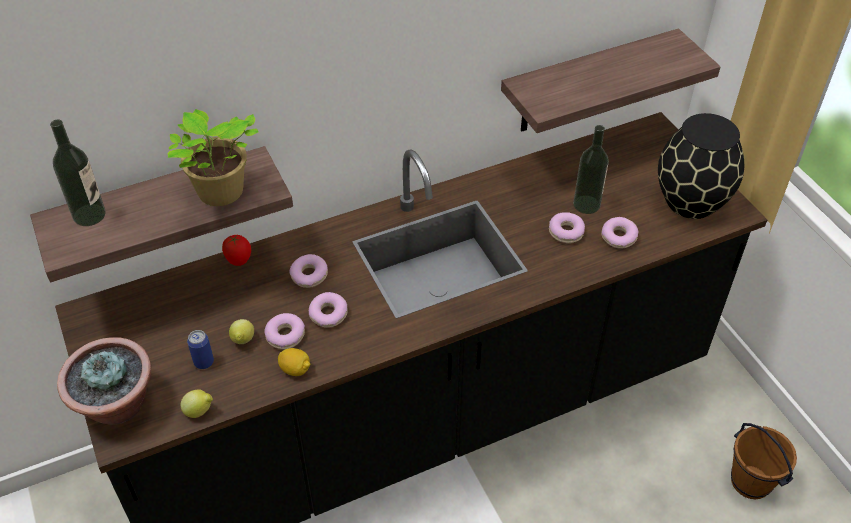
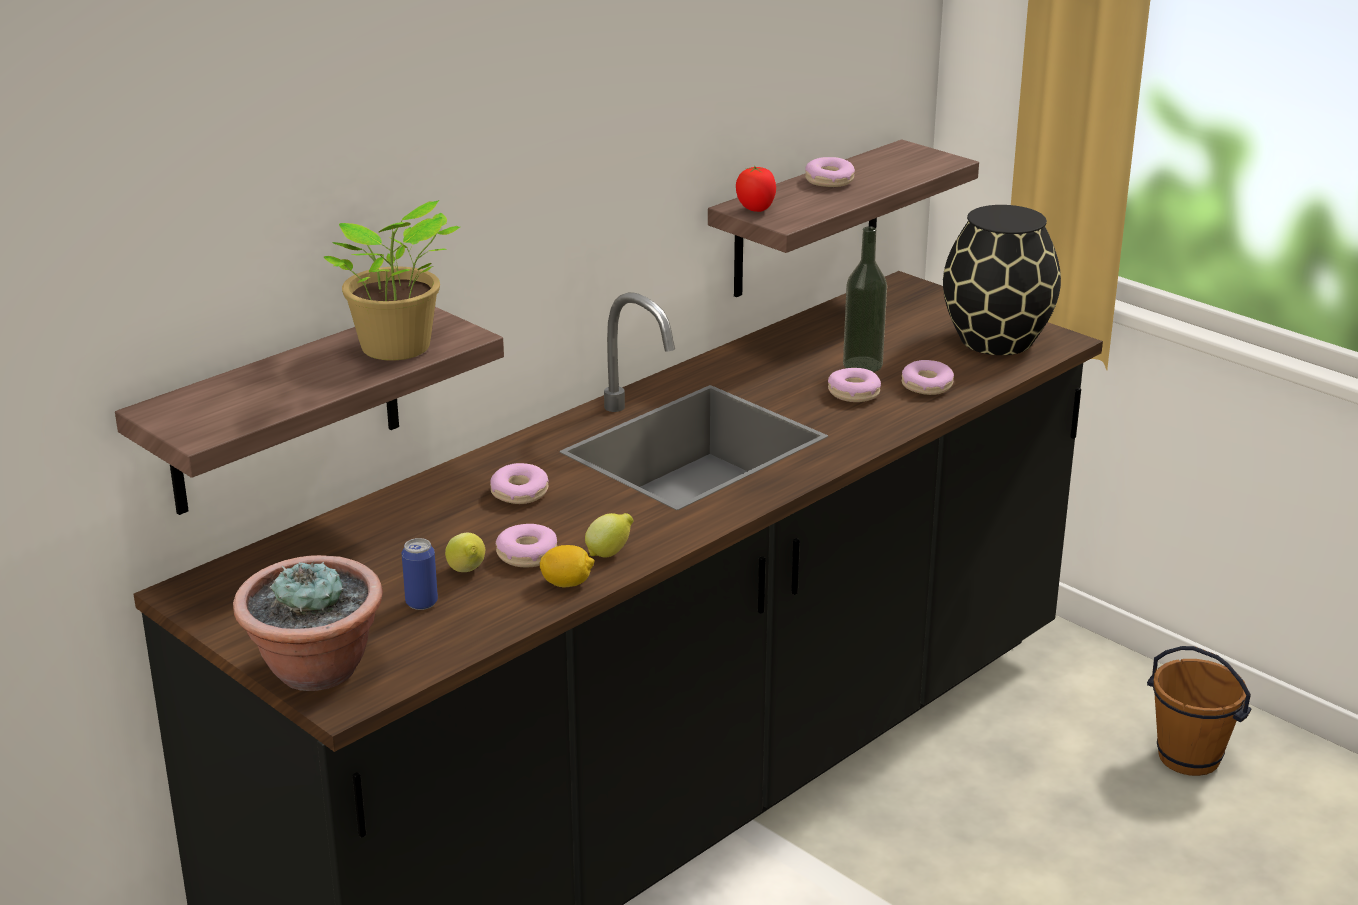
camera: 20 degrees left, 20 degrees down
bottle [50,119,106,226] -> none
lemon [181,390,213,418] -> lemon moved to [585,513,634,558]
tomato [222,234,251,266] -> tomato moved to [736,165,776,212]
donut [309,292,348,328] -> donut moved to [805,157,855,187]

